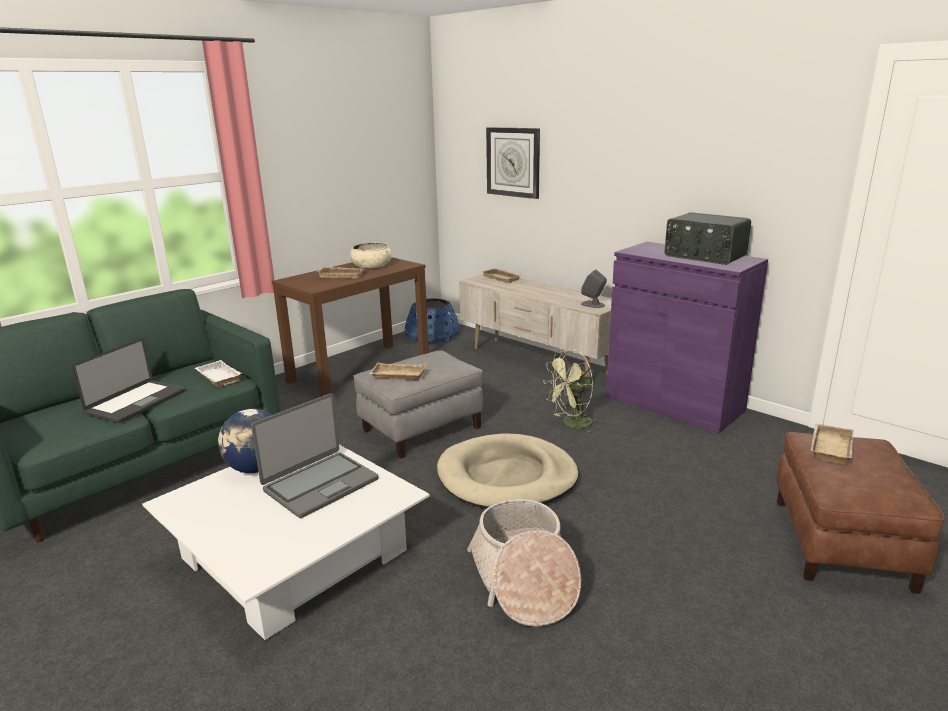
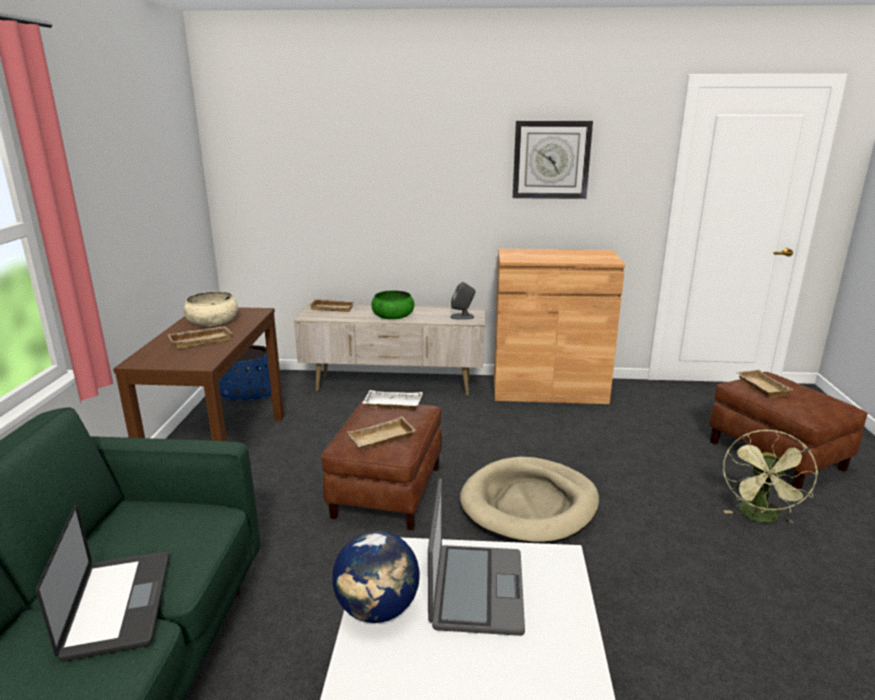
camera: 40 degrees left, 0 degrees up
white tray [195,360,242,387] -> white tray moved to [363,390,423,411]
grey ottoman [353,350,483,458] -> brown ottoman [321,400,442,530]
basket [467,499,581,627] -> none
wall clock [486,127,540,199] -> wall clock moved to [513,121,593,199]
green fan [543,349,602,433] -> green fan moved to [723,430,818,524]
purple cabinet [606,242,768,433] -> brown cabinet [494,249,625,404]
radio [664,212,751,265] -> none
none -> green bowl [371,290,414,319]

